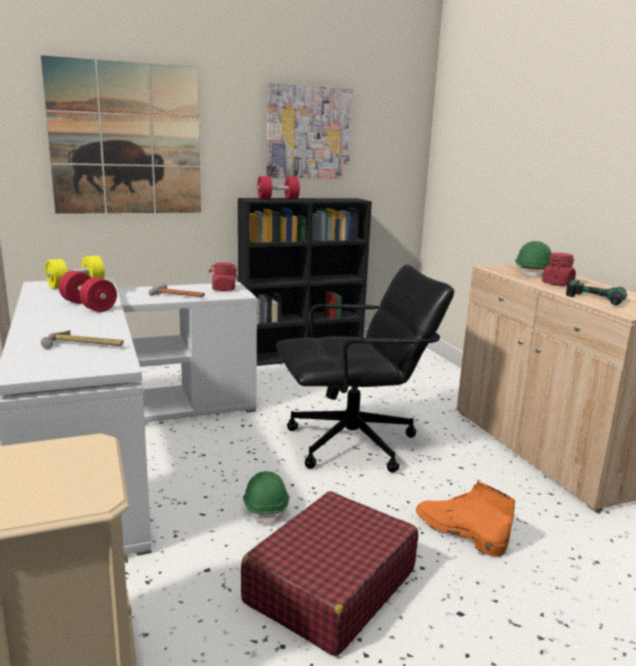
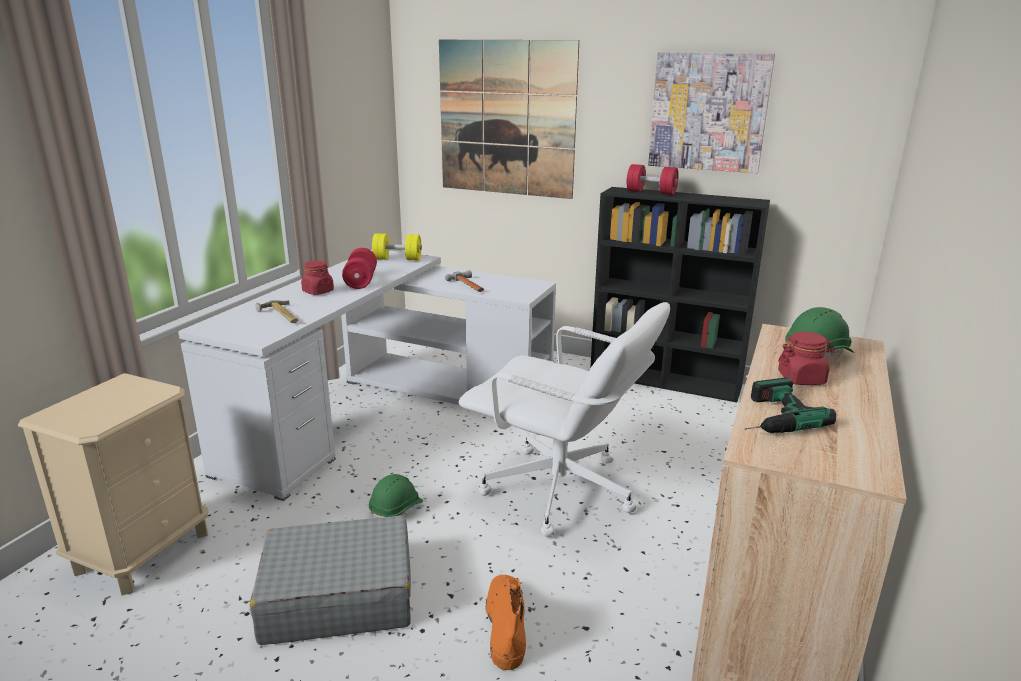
camera: 45 degrees right, 5 degrees up
red jar [209,262,238,291] -> red jar moved to [301,261,334,295]
red suitcase [241,491,418,656] -> grey suitcase [250,515,411,645]
black office chair [276,265,454,473] -> white office chair [459,302,670,537]

